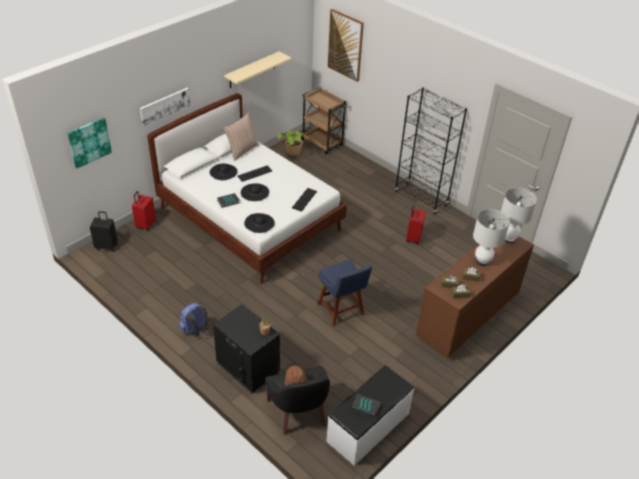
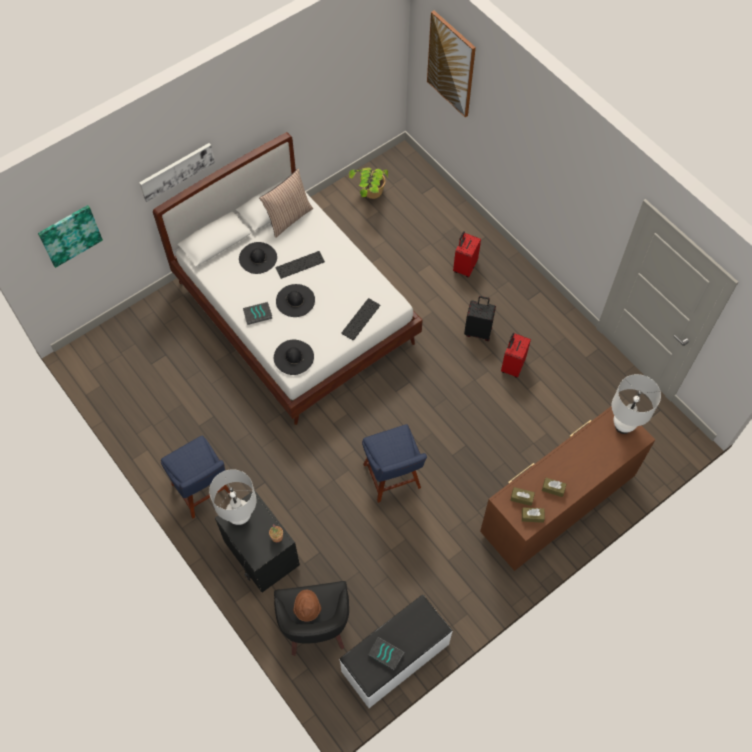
camera: 10 degrees right, 20 degrees up
black suitcase [90,211,118,252] -> black suitcase moved to [464,296,496,341]
red suitcase [132,191,156,231] -> red suitcase moved to [453,231,481,277]
blue backpack [179,303,207,337] -> blue chair [161,435,230,519]
beige shelf [224,52,291,88] -> none
brown cart [301,88,347,154] -> none
black bookcase [395,87,467,215] -> none
white table lamp [473,209,510,266] -> white table lamp moved to [209,469,257,525]

